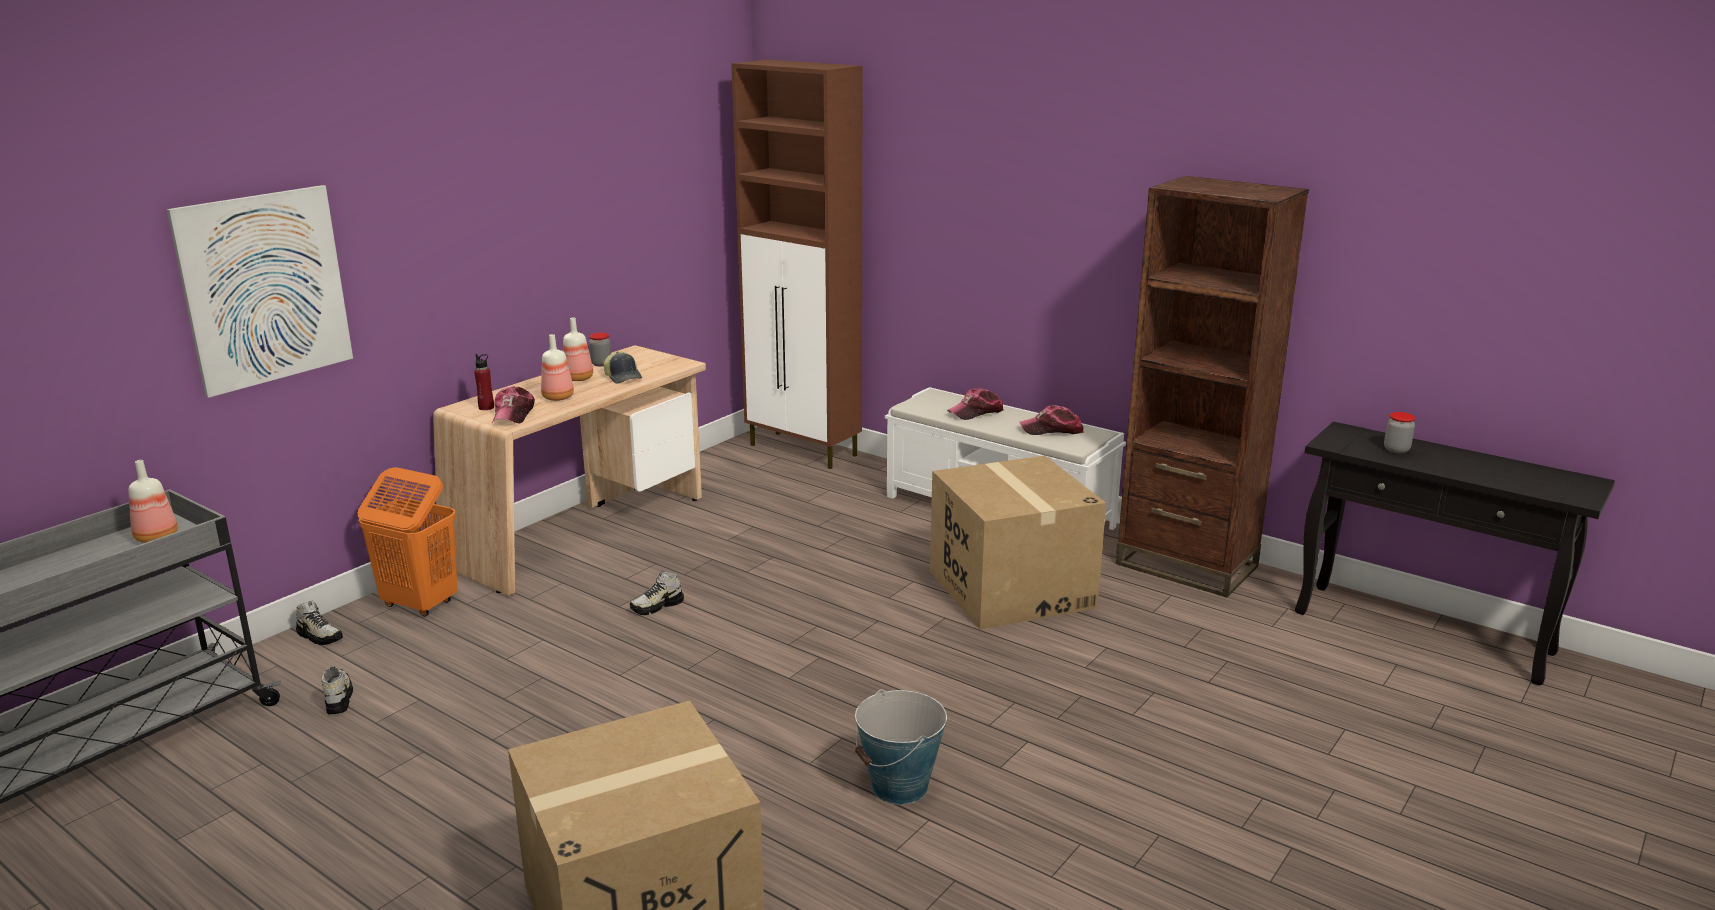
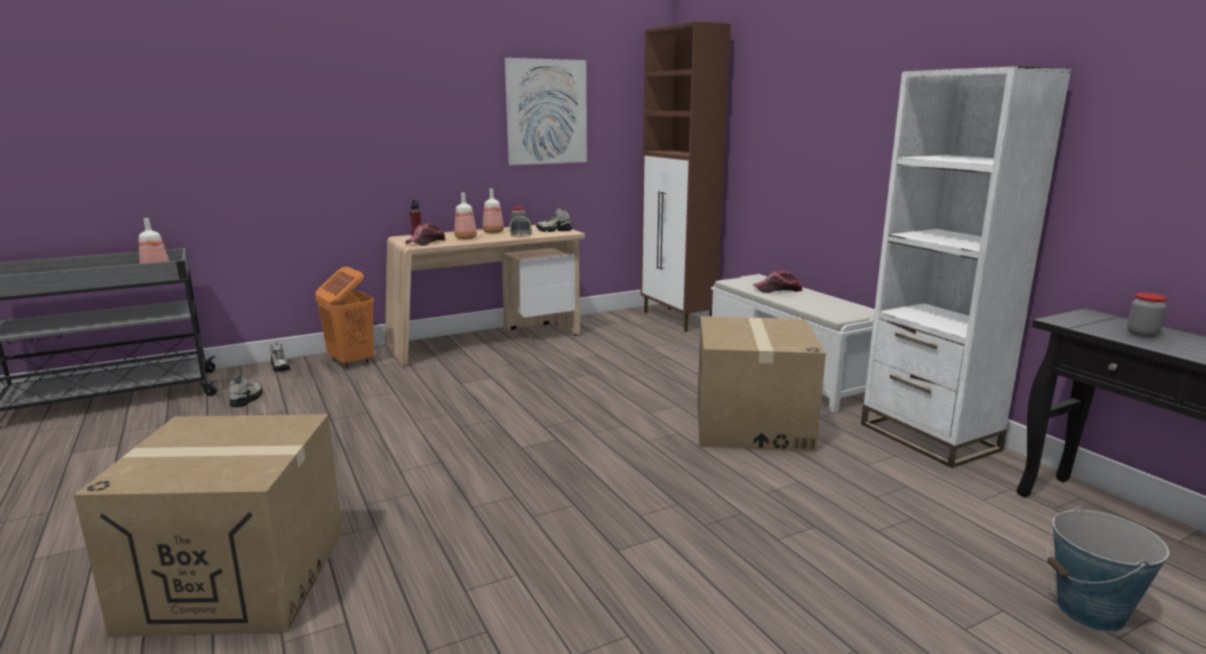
camera: 25 degrees right, 5 degrees down
picture [167,185,353,398] -> picture moved to [505,58,587,165]
shoe [630,571,684,615] -> shoe moved to [536,208,572,232]
bucket [855,689,947,804] -> bucket moved to [1047,506,1169,632]
cap [1020,405,1084,435] -> none
brown bookcase [1116,176,1309,598] -> white bookcase [861,66,1072,468]

